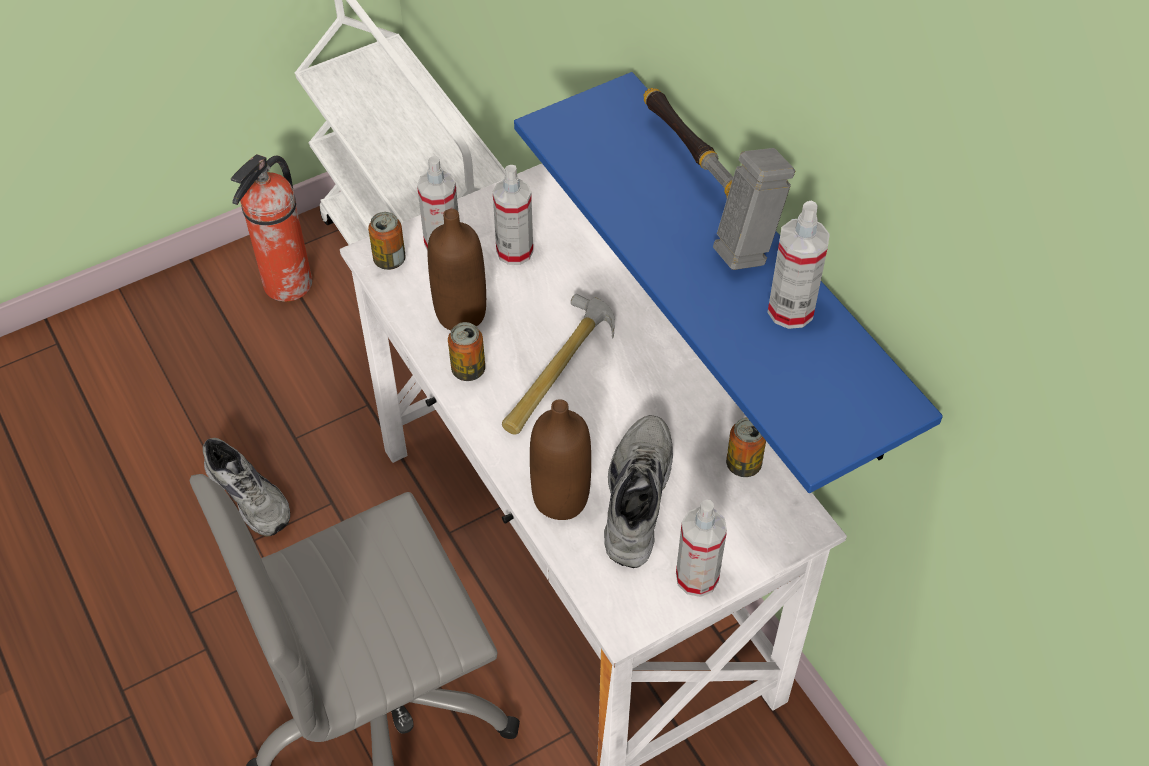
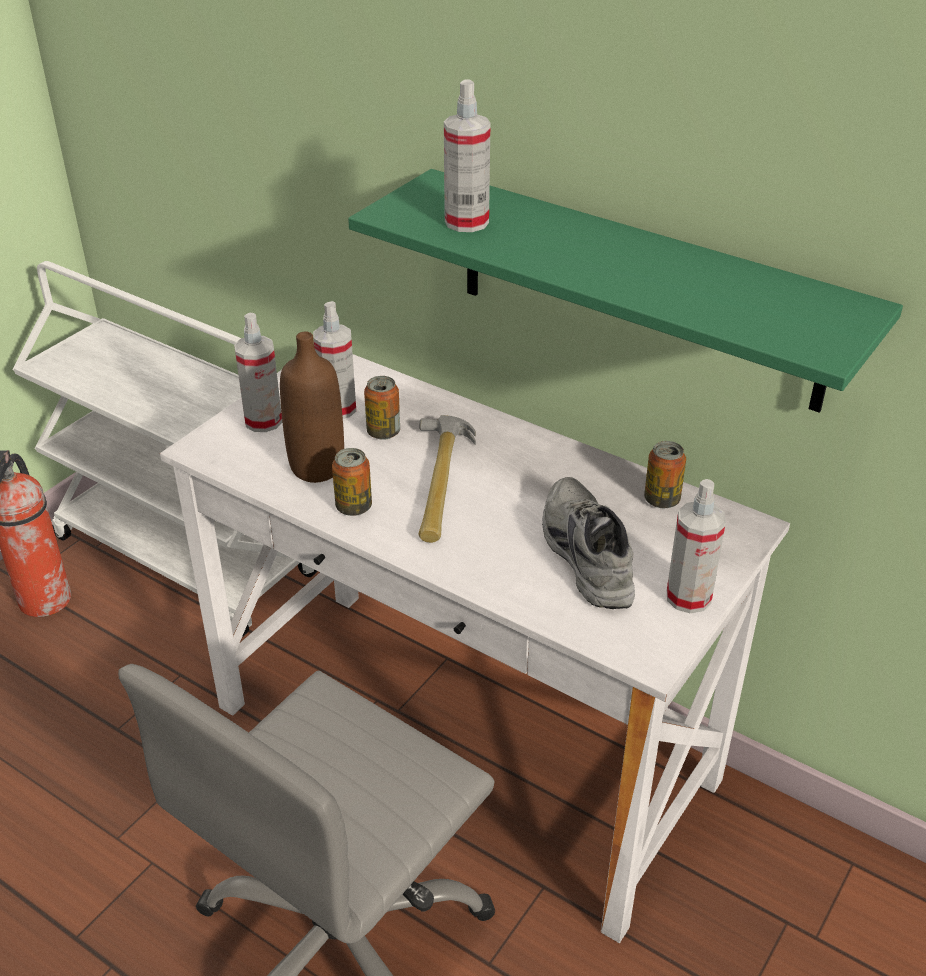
camera: 25 degrees left, 15 degrees down
grey shoe [203,438,290,536] -> none
can [368,212,406,270] -> can moved to [364,376,400,440]
blue shelf [514,72,943,493] -> green shelf [348,169,903,413]
brown bottle [530,399,591,520] -> none
hammer [644,88,796,270] -> none
spray bottle [767,201,830,329] -> spray bottle moved to [444,79,490,232]

